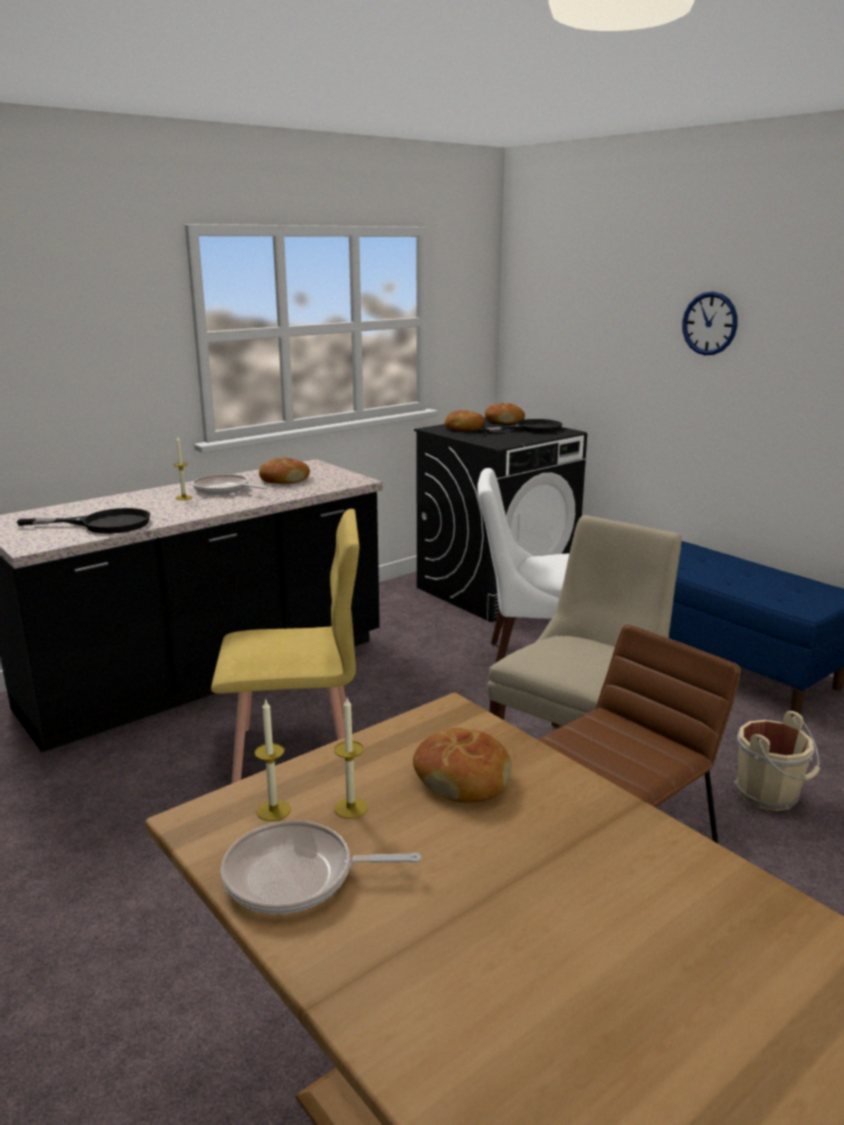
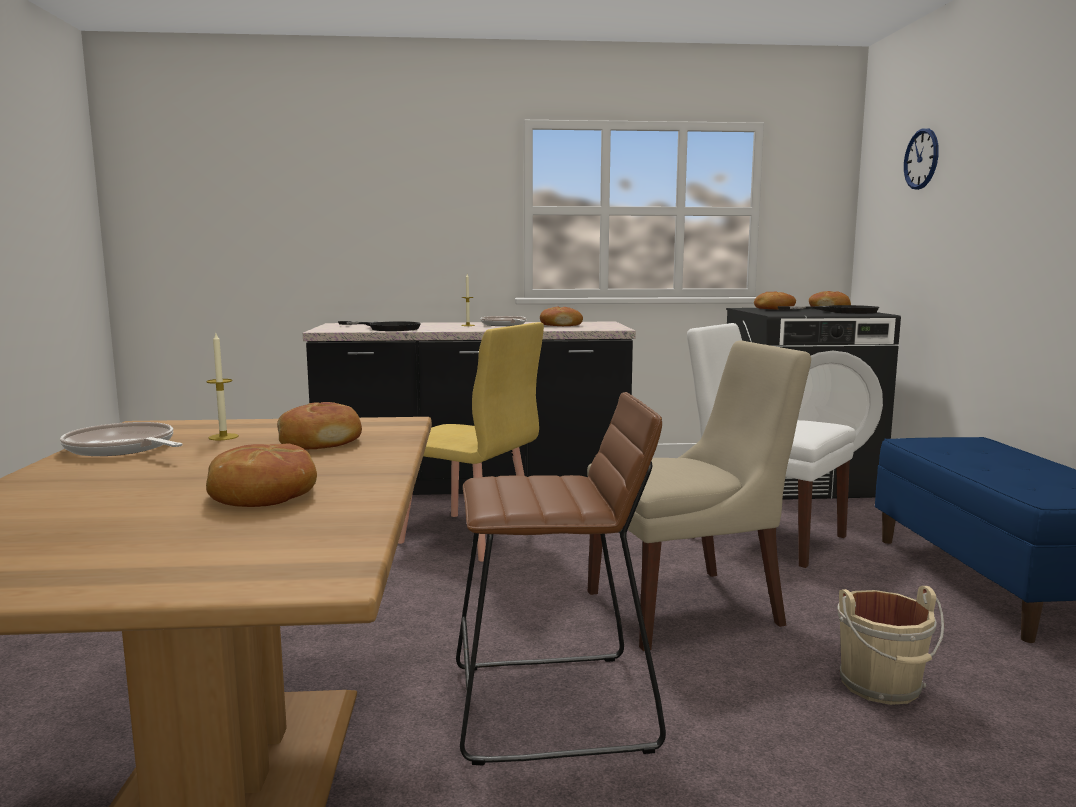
camera: 35 degrees right, 10 degrees down
candle [254,700,291,821] -> none
wall clock [682,291,738,355] -> wall clock moved to [904,128,939,190]
none -> bread [206,443,317,507]

